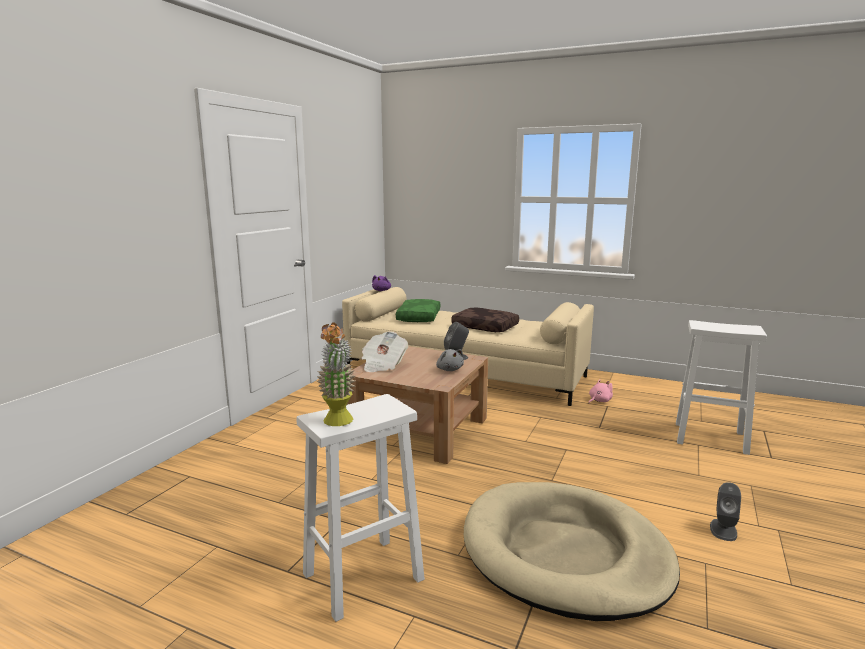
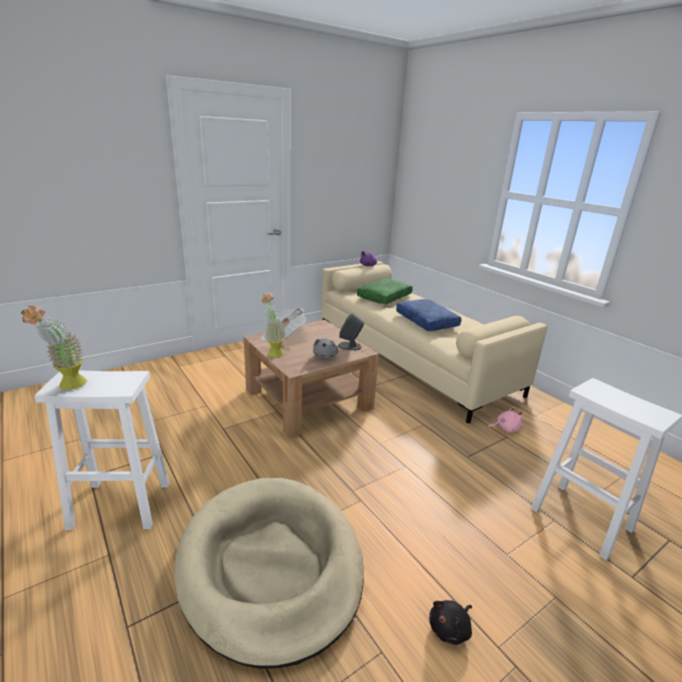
camera: 30 degrees right, 10 degrees up
brown pillow [451,307,519,332] -> blue pillow [396,299,461,331]
grey speaker [710,482,741,541] -> black plush toy [429,600,472,645]
none -> potted plant [262,293,286,357]

